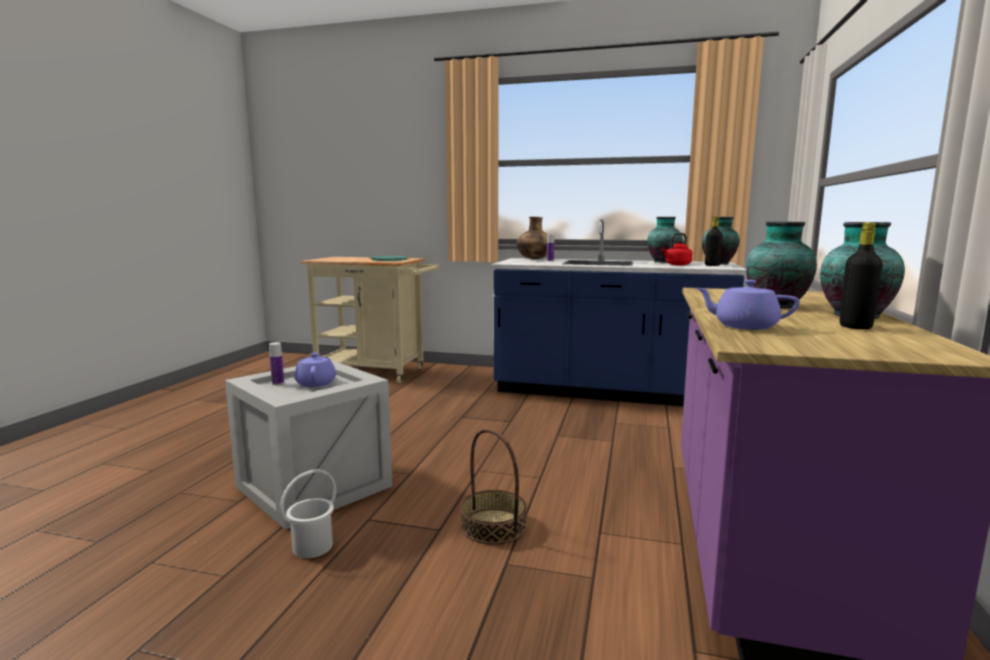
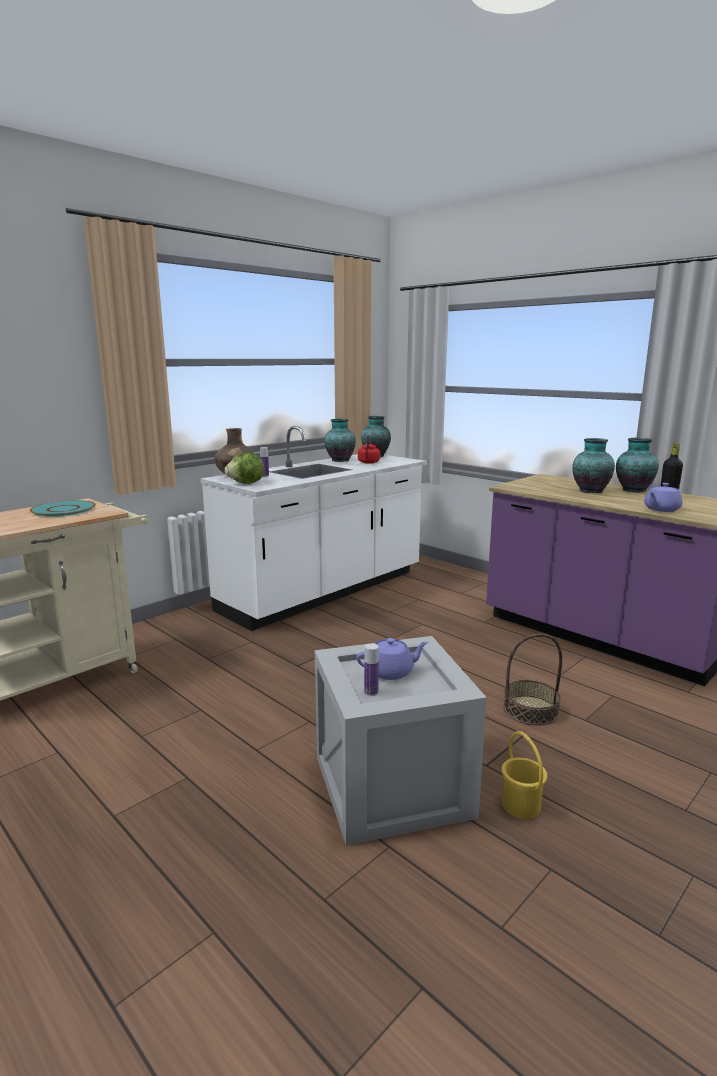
camera: 60 degrees left, 5 degrees up
white bucket [280,469,336,558] -> yellow bucket [501,731,547,819]
purple teapot [294,352,336,387] -> purple teapot turned 150 degrees clockwise [356,638,428,680]
blue counter [491,219,747,407] -> white counter [200,426,427,631]
black bottle [705,217,723,266] -> none
none -> lettuce [225,453,264,484]

